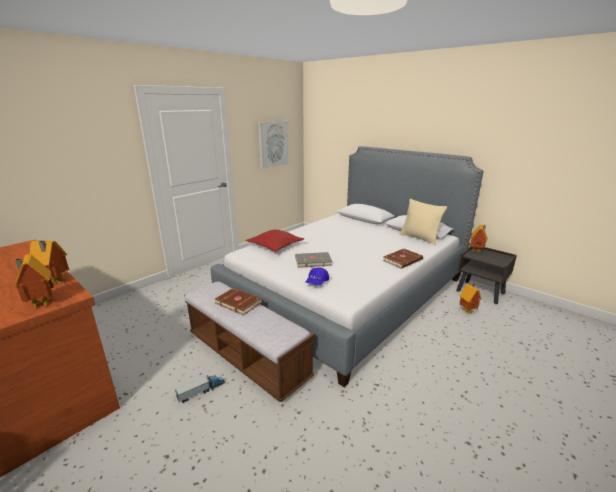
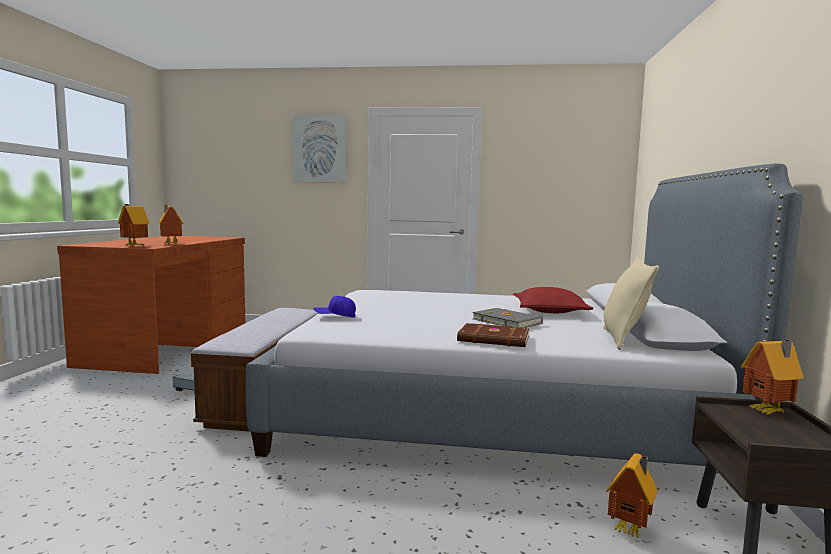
camera: 55 degrees right, 15 degrees down
brown book [215,288,262,315] -> none
red pillow [246,229,304,252] -> red pillow moved to [513,287,593,313]
picture [258,121,288,169] -> picture moved to [293,116,346,183]
grey book [295,252,332,268] -> grey book moved to [472,308,543,328]

